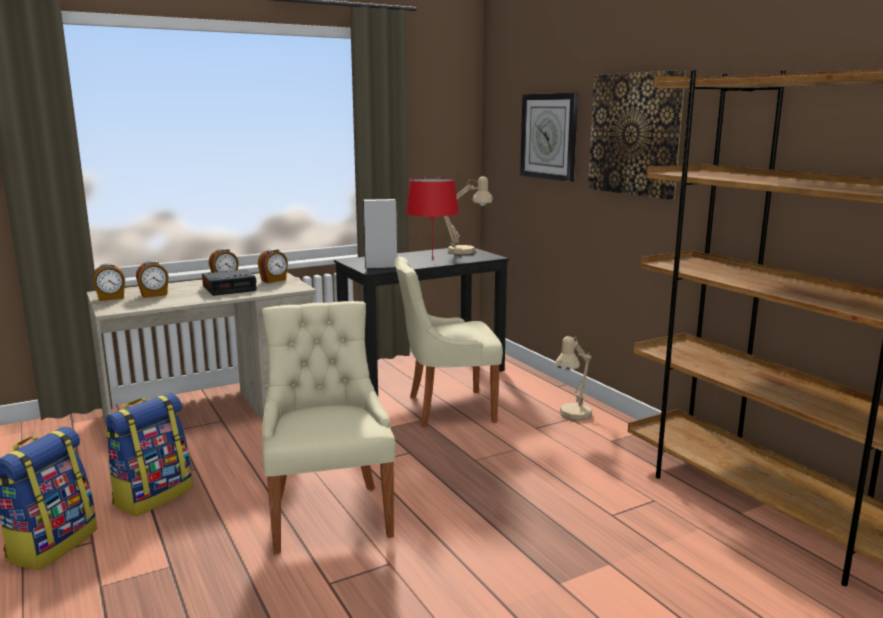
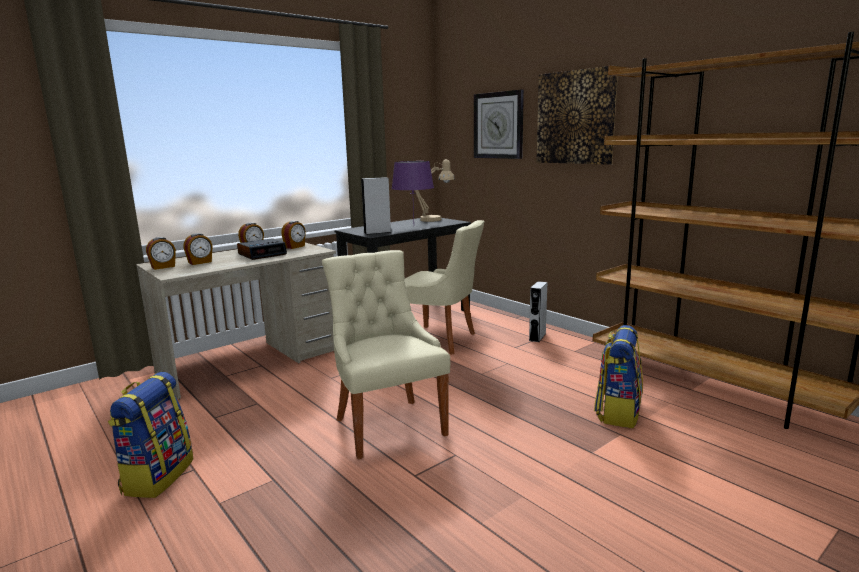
camera: 10 degrees left, 0 degrees up
backpack [104,393,193,516] -> backpack moved to [594,325,643,428]
beige chair [394,257,503,427] -> beige chair turned 135 degrees counterclockwise [405,220,484,355]
red table lamp [405,178,459,261] -> purple table lamp [392,161,434,220]
beige table lamp [555,336,592,421] -> grey speaker [529,281,547,342]

